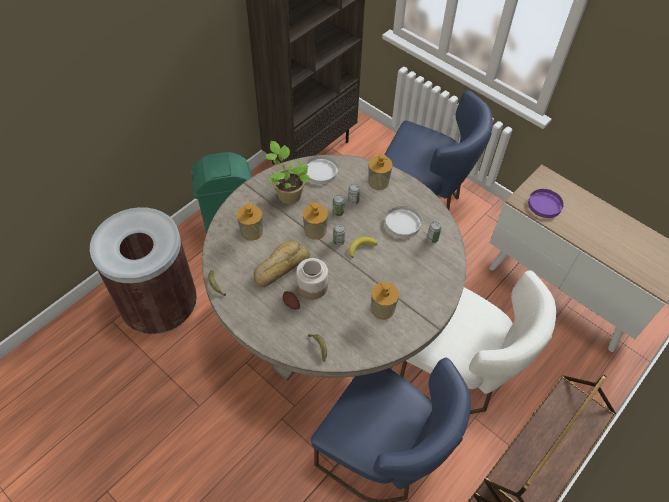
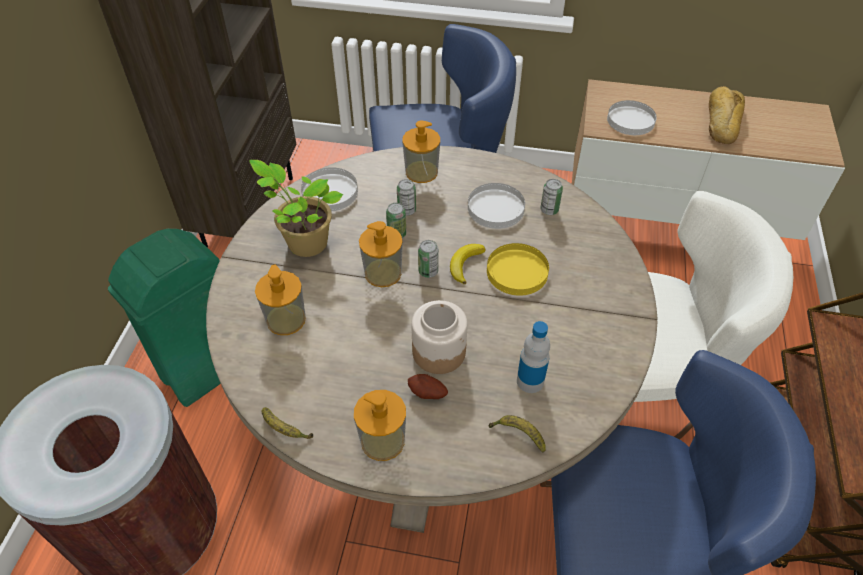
camera: 30 degrees left, 5 degrees down
bread [254,240,310,287] -> bread moved to [709,86,745,144]
soap dispenser [371,282,399,320] -> soap dispenser moved to [354,390,406,461]
purple plate [528,189,564,218] -> white plate [607,100,657,135]
none -> yellow plate [487,243,549,296]
none -> bottle [517,321,550,393]

